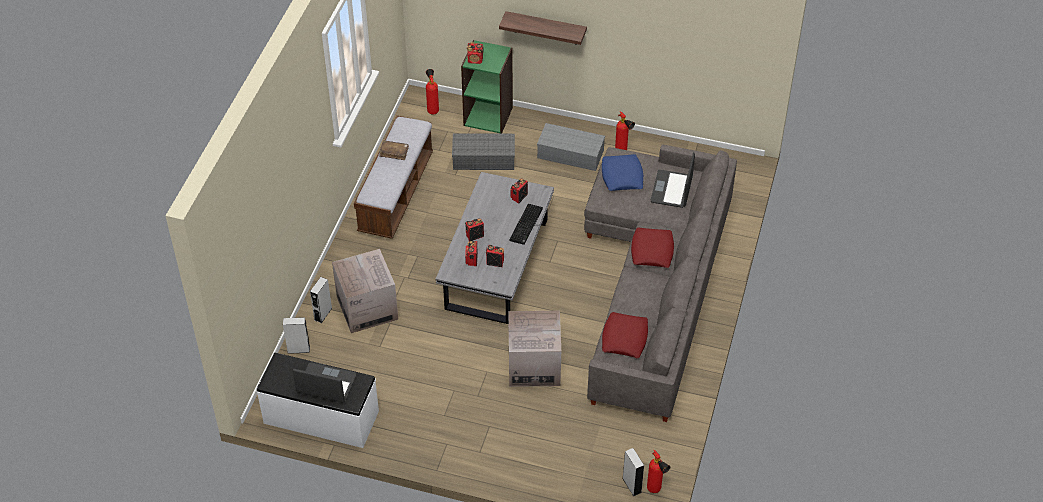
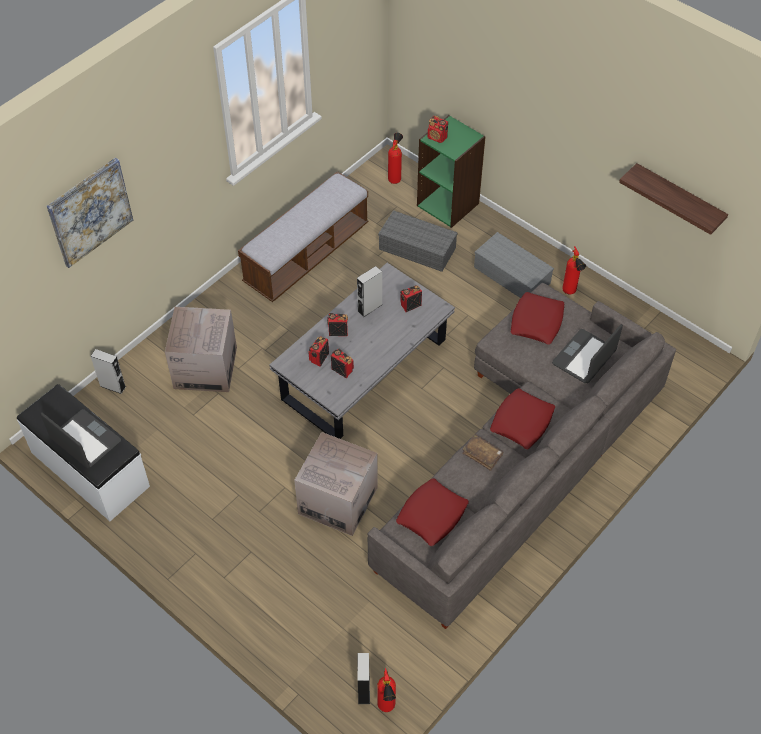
camera: 25 degrees right, 5 degrees up
grey speaker [310,277,332,323] -> grey speaker moved to [357,266,382,317]
brown book [379,140,409,160] -> brown book moved to [462,434,503,471]
shelf [499,11,587,45] -> shelf moved to [619,163,728,235]
keyboard [509,204,543,245] -> none
blue pillow [602,154,643,191] -> red pillow [510,292,564,344]
none -> picture [47,158,133,268]

